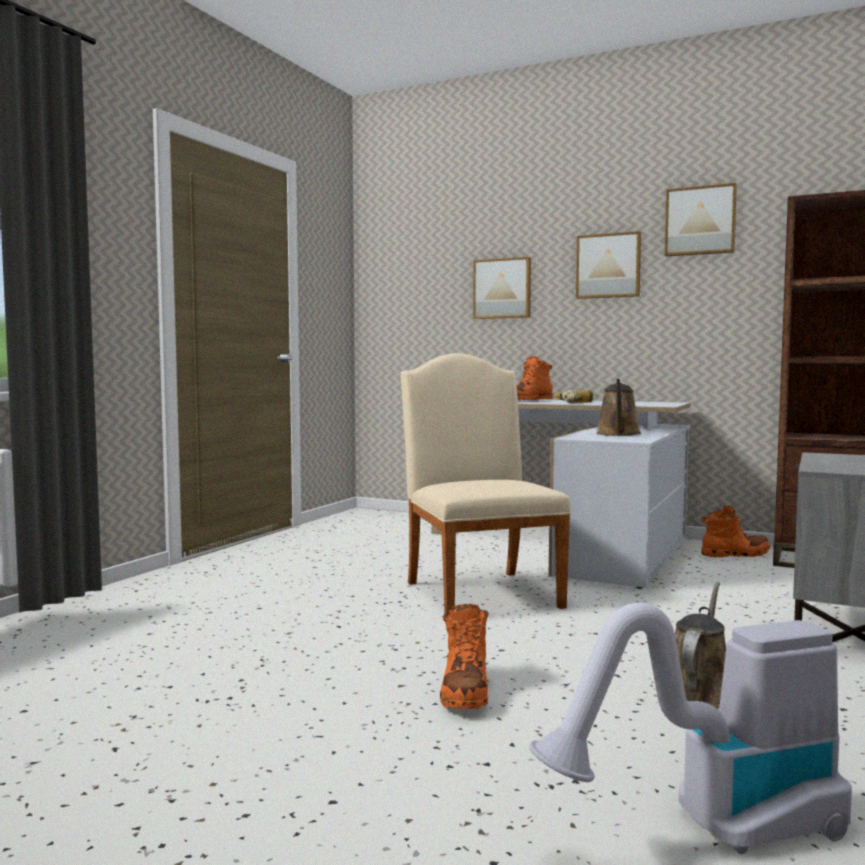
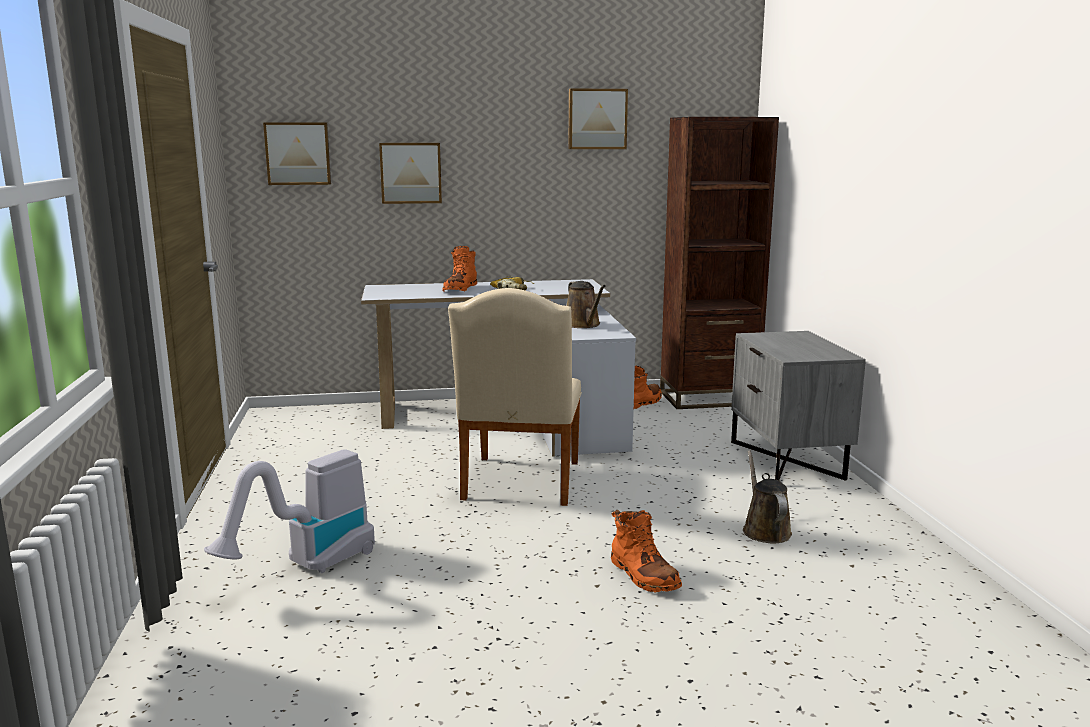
camera: 35 degrees left, 10 degrees up
beige chair [400,353,571,613] -> beige chair turned 120 degrees counterclockwise [448,288,582,506]
vacuum cleaner [529,603,852,854] -> vacuum cleaner moved to [204,449,375,573]
picture [576,231,641,299] -> picture moved to [263,122,331,185]

